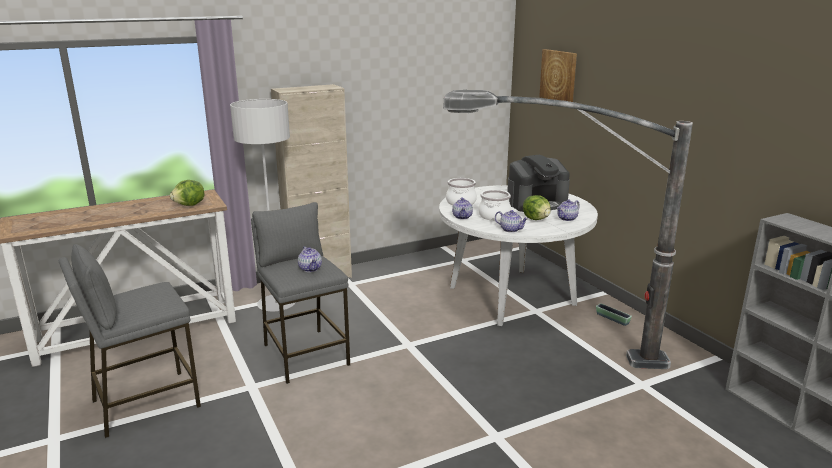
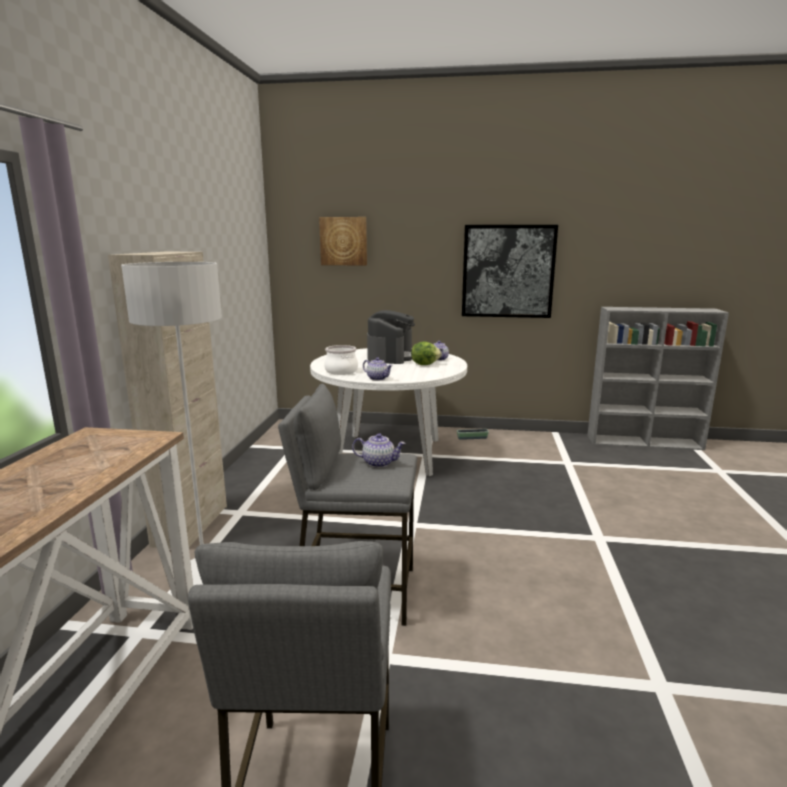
camera: 55 degrees left, 5 degrees down
lettuce [170,180,204,206] -> none
floor lamp [443,90,693,369] -> none
cooking pot [479,190,511,221] -> none
teapot [495,210,528,233] -> none
none -> picture [462,225,558,318]

